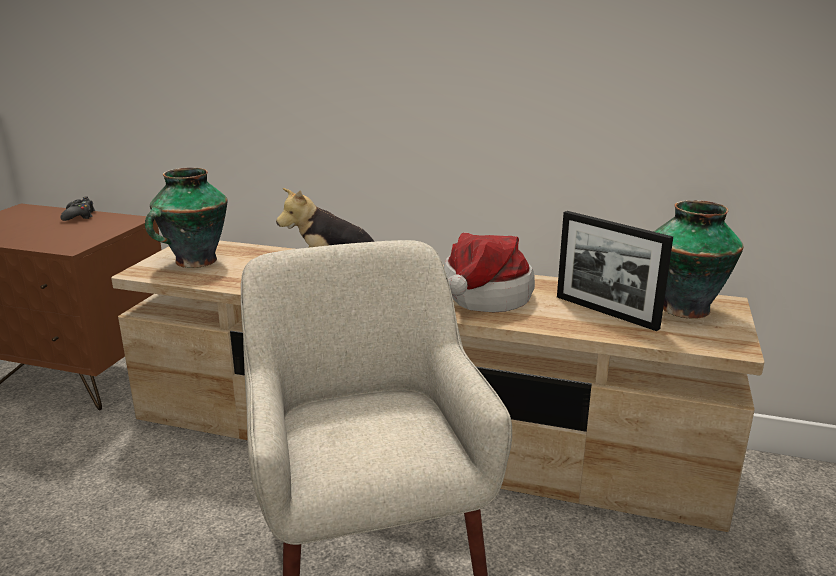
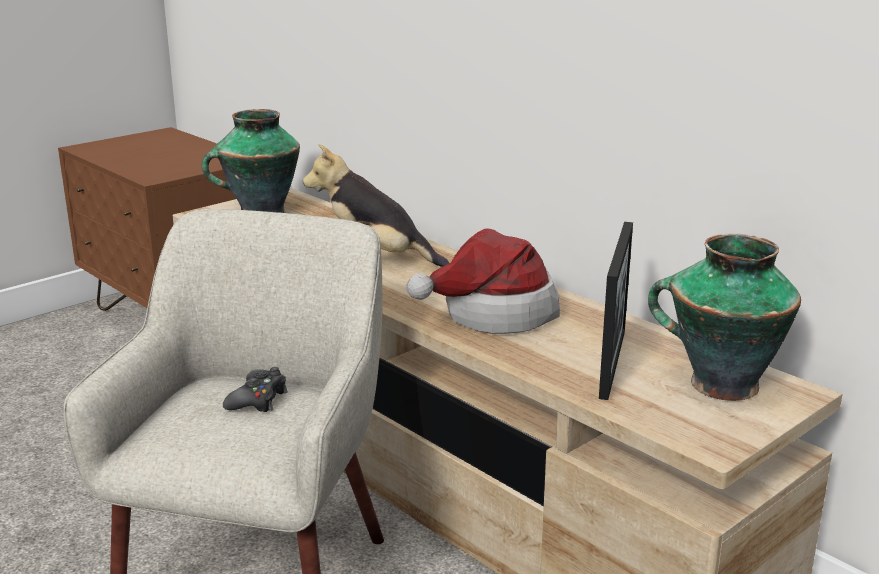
camera: 30 degrees right, 0 degrees up
black game controller [60,197,95,221] -> black game controller moved to [223,367,288,412]
picture frame [557,211,673,331] -> picture frame turned 150 degrees counterclockwise [599,222,633,400]

